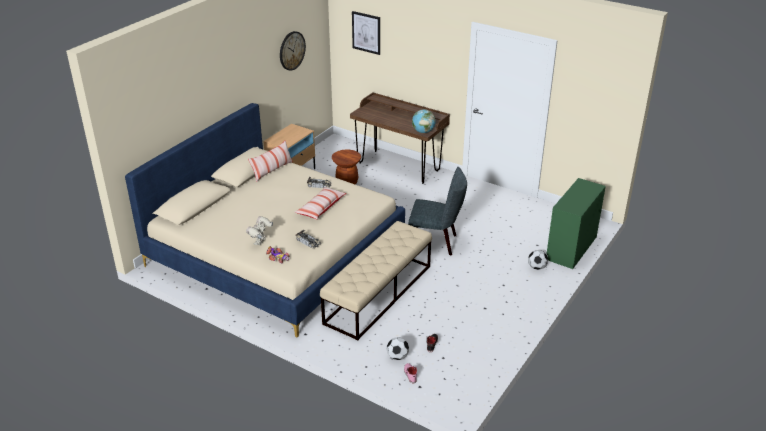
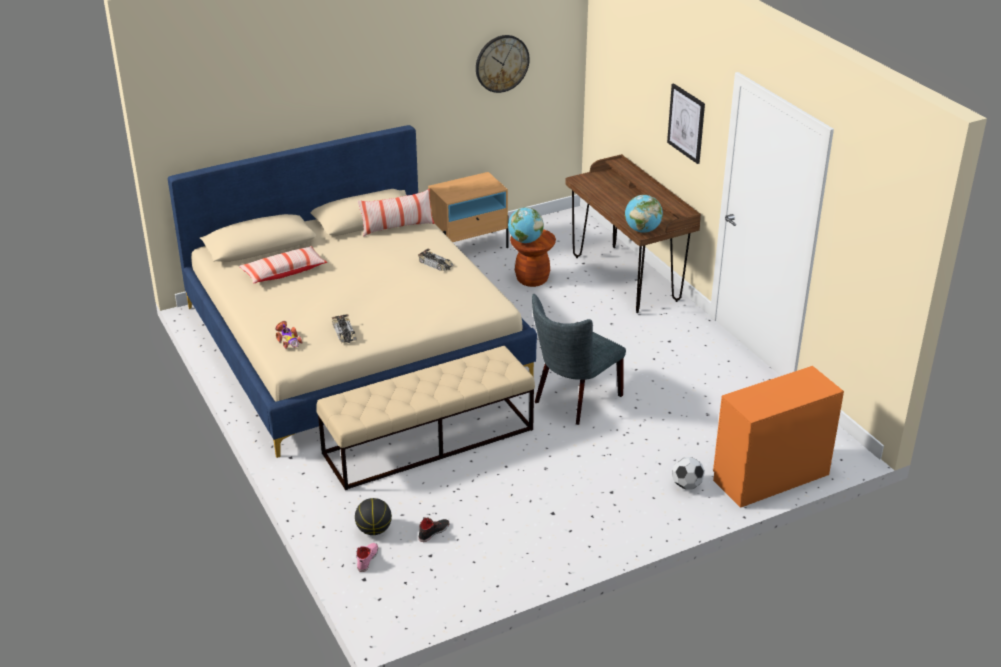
camera: 30 degrees right, 0 degrees up
toy robot [246,216,273,245] -> none
pillow [295,187,346,219] -> pillow moved to [239,246,327,283]
picture [352,11,380,55] -> picture moved to [667,84,705,164]
football [387,337,409,360] -> basketball [355,498,392,535]
grey chair [408,167,467,256] -> grey chair turned 90 degrees clockwise [532,294,626,425]
green dresser [546,178,606,269] -> orange dresser [713,366,844,508]
none -> globe [508,207,544,243]

